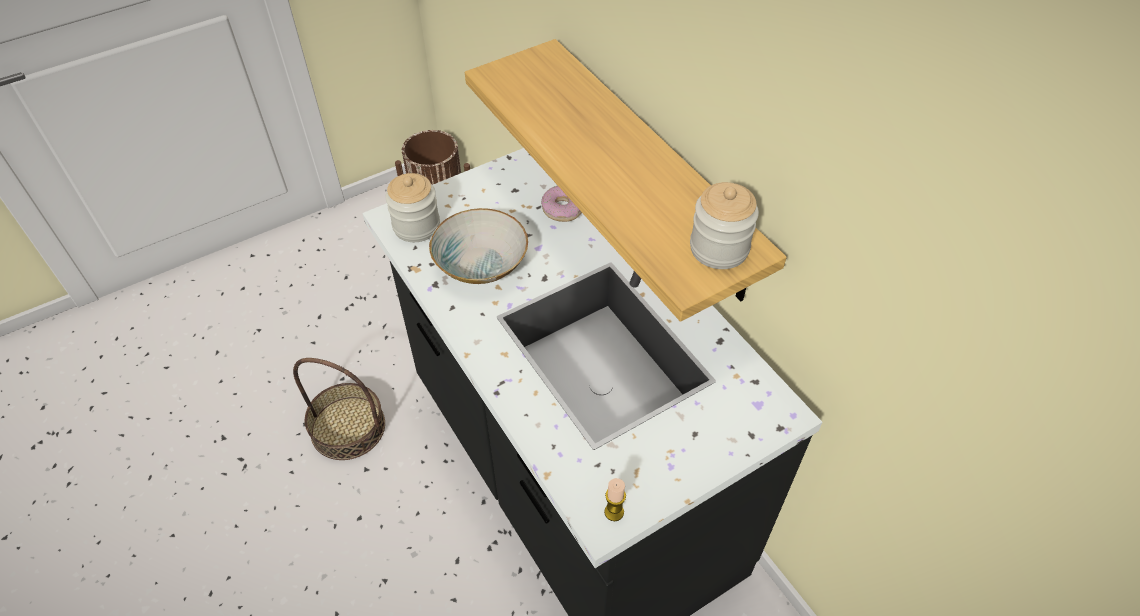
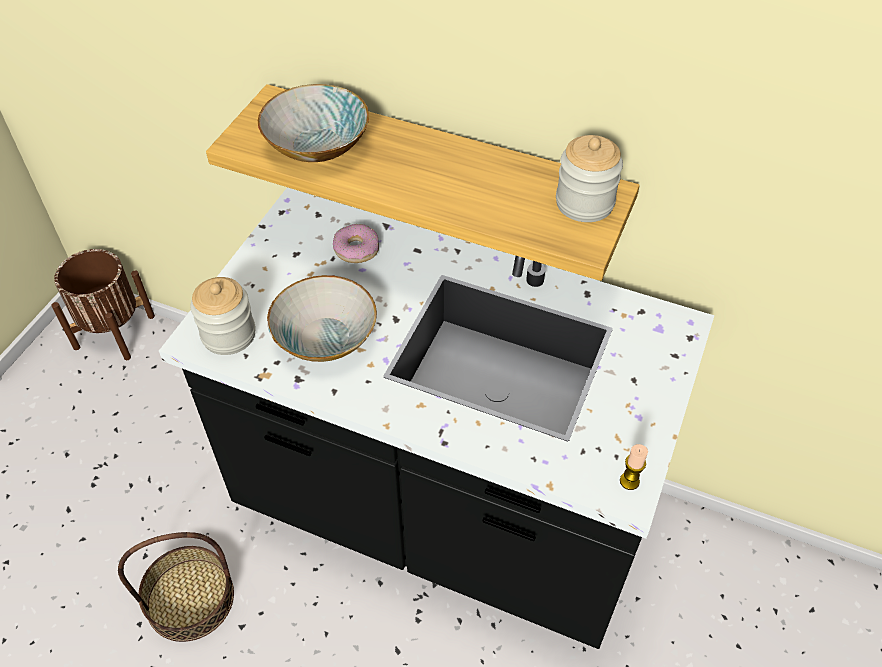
camera: 35 degrees left, 0 degrees up
none -> bowl [258,84,369,162]

